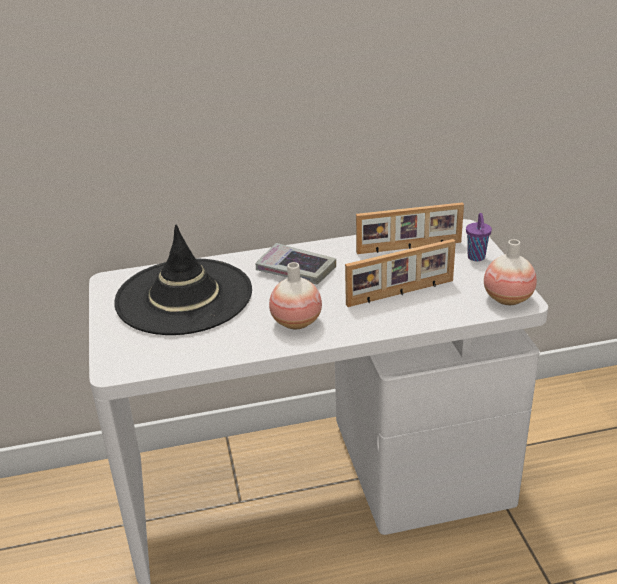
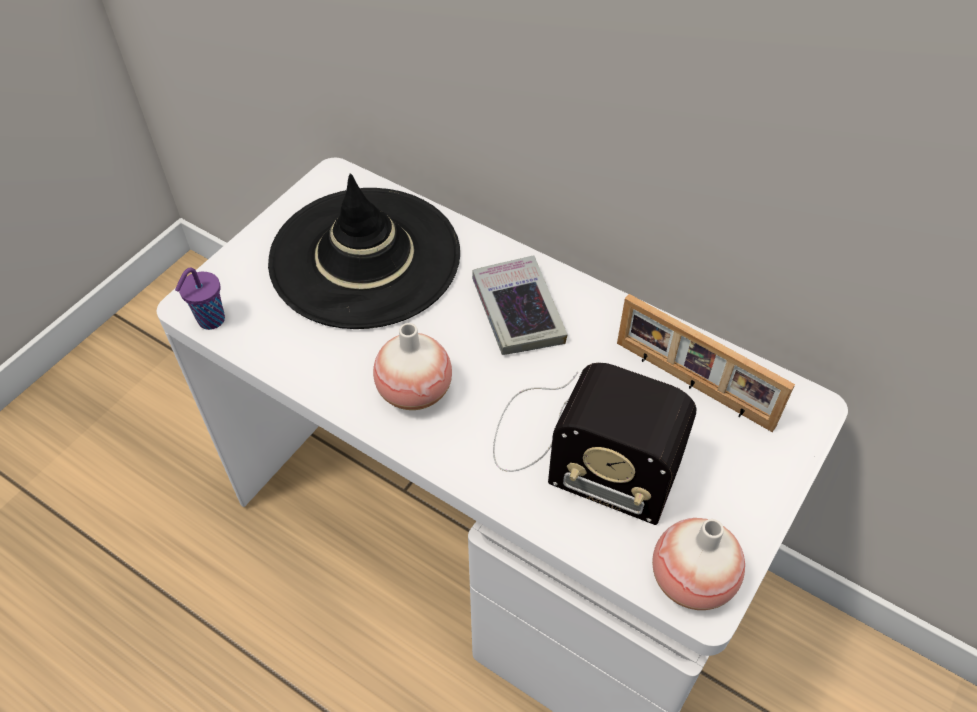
camera: 45 degrees right, 20 degrees up
picture frame [345,239,456,307] -> radio [493,363,696,525]
purple cup [466,213,492,261] -> purple cup moved to [175,268,225,330]

